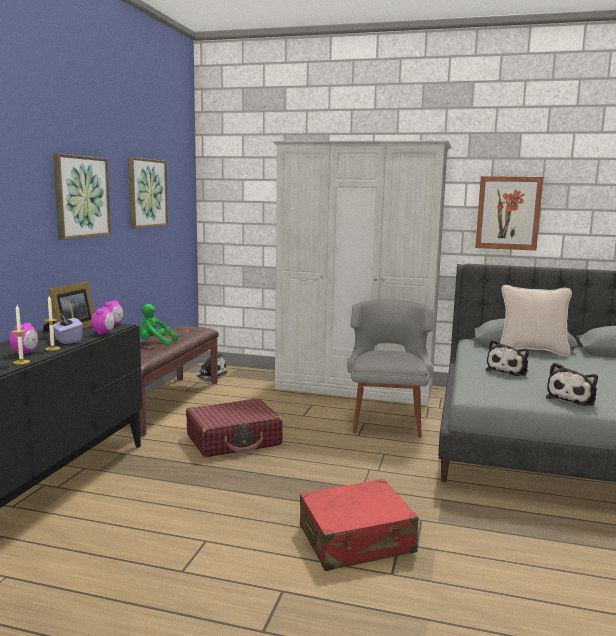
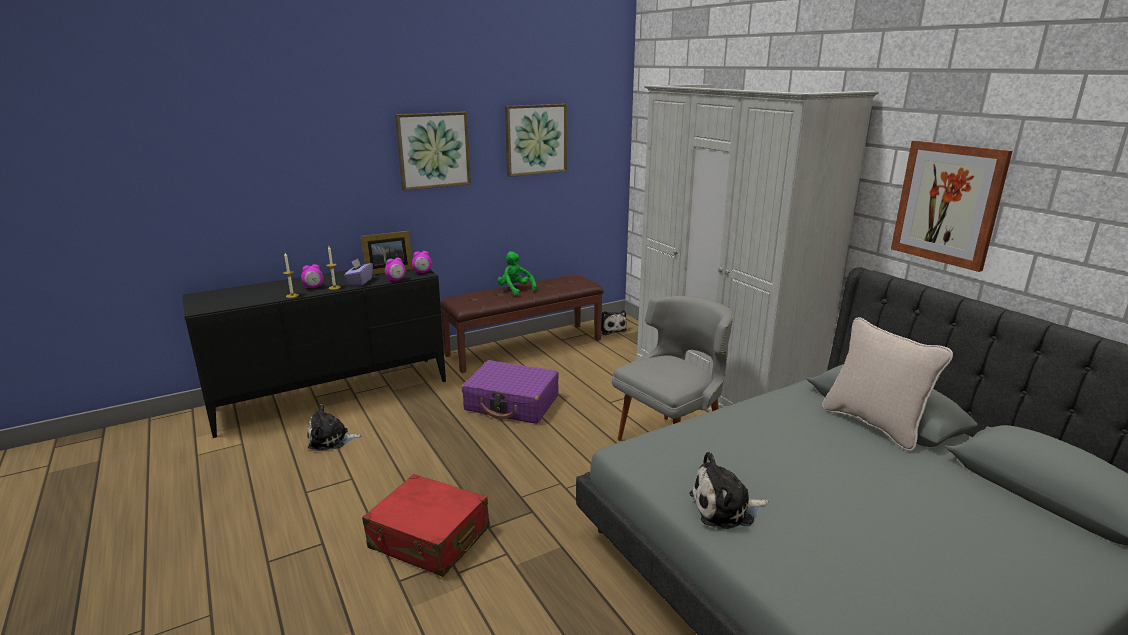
camera: 45 degrees right, 10 degrees up
red suitcase [186,398,283,457] -> purple suitcase [462,360,559,424]
plush toy [486,340,529,376] -> plush toy moved to [307,404,363,451]

